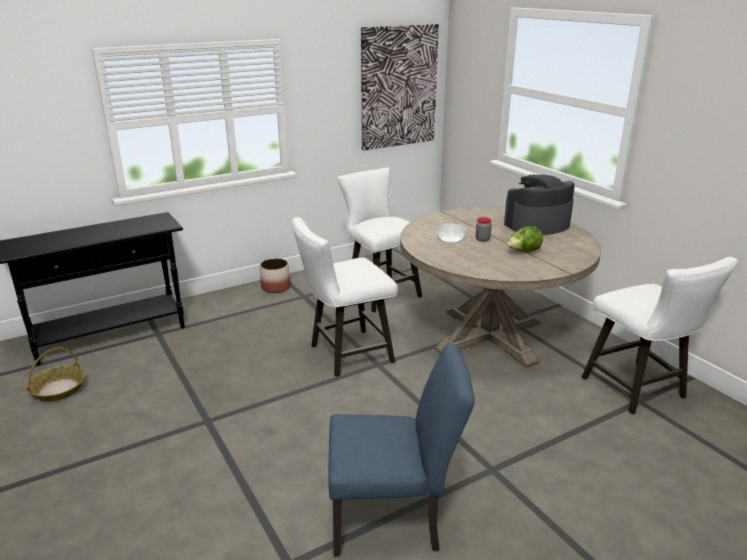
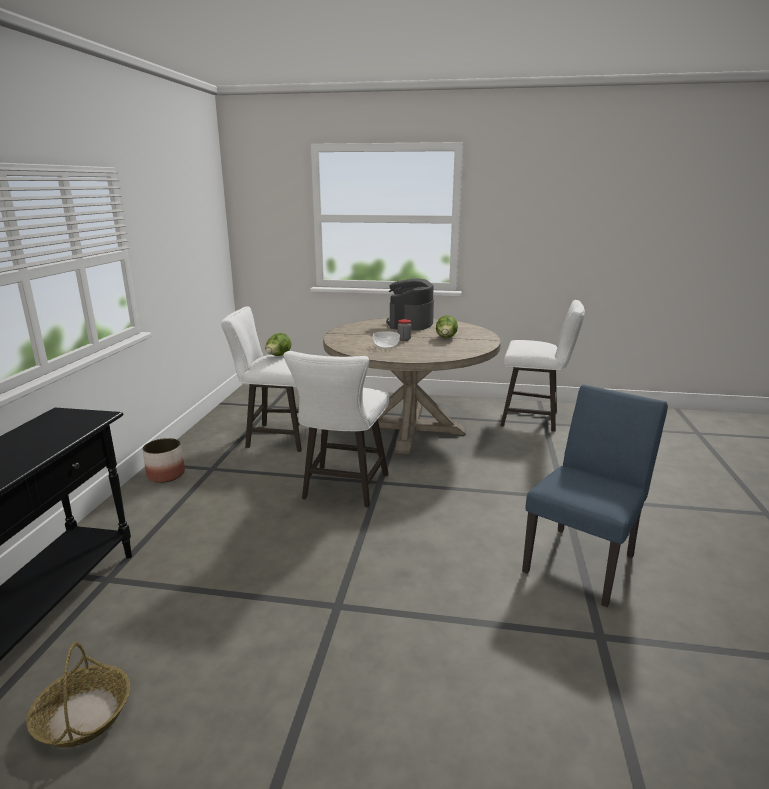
camera: 50 degrees left, 5 degrees down
picture [361,24,439,150] -> none
none -> lettuce [265,333,291,356]

